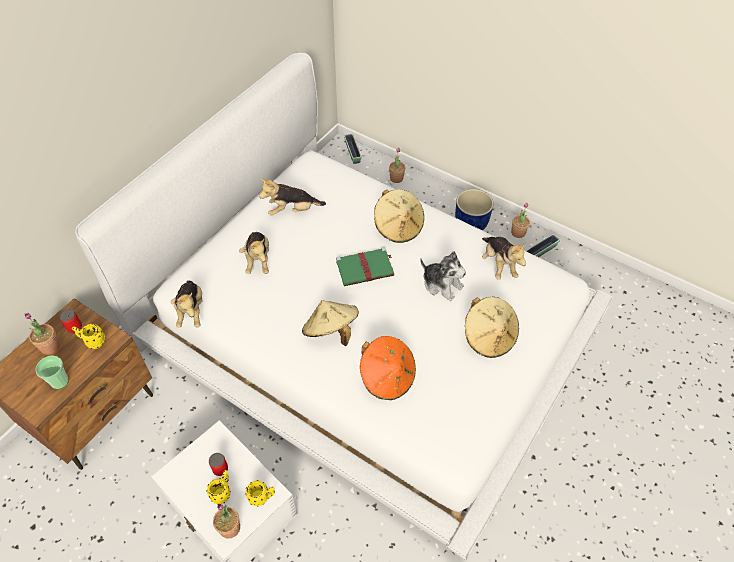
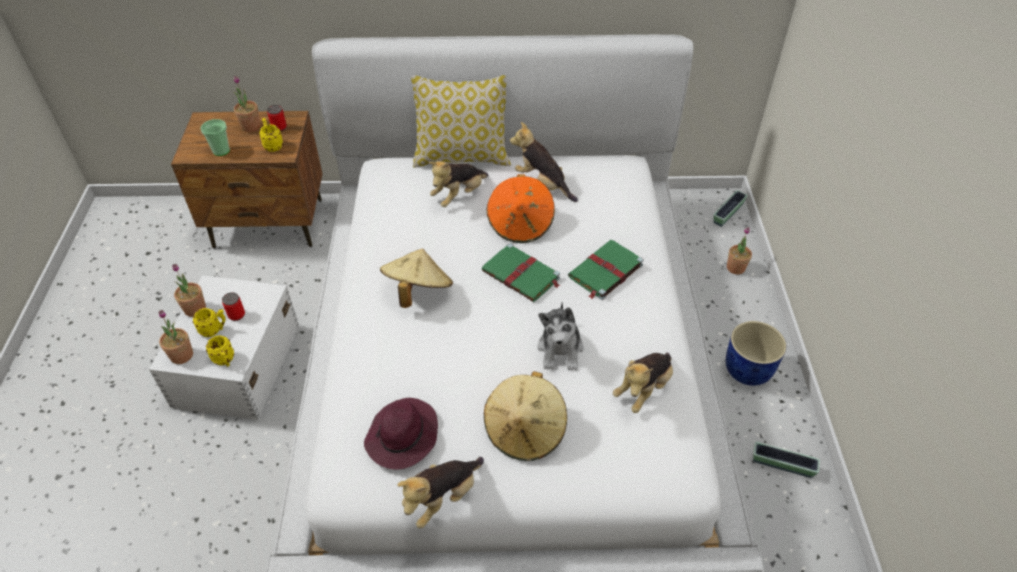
camera: 55 degrees right, 5 degrees down
plush toy [171,280,202,328] -> plush toy moved to [397,457,484,528]
orange hat [360,336,416,400] -> orange hat moved to [486,174,555,243]
beige hat [374,189,424,243] -> green book [568,240,644,300]
potted plant [511,203,530,238] -> potted plant moved to [172,264,206,317]
none -> purple hat [364,398,438,469]
none -> pillow [411,75,511,168]

